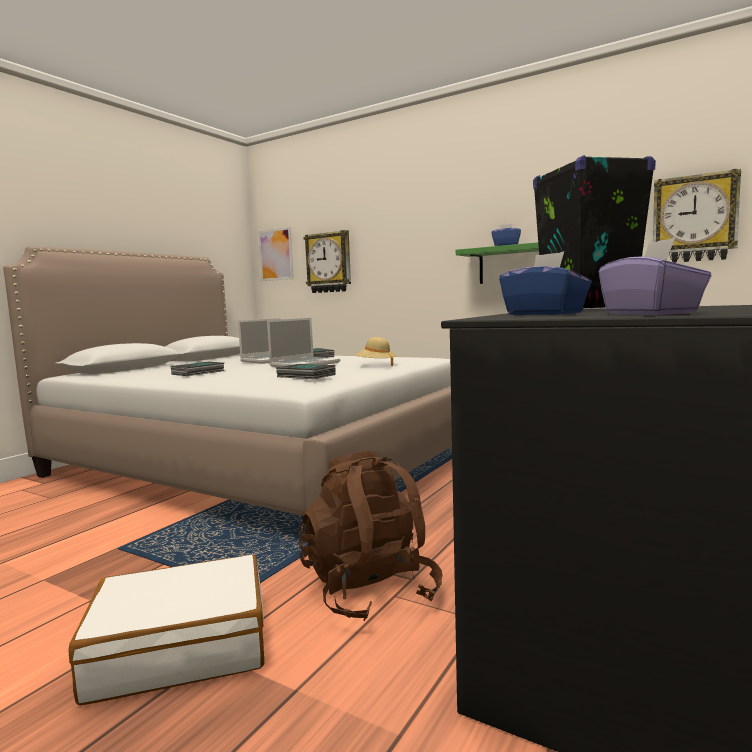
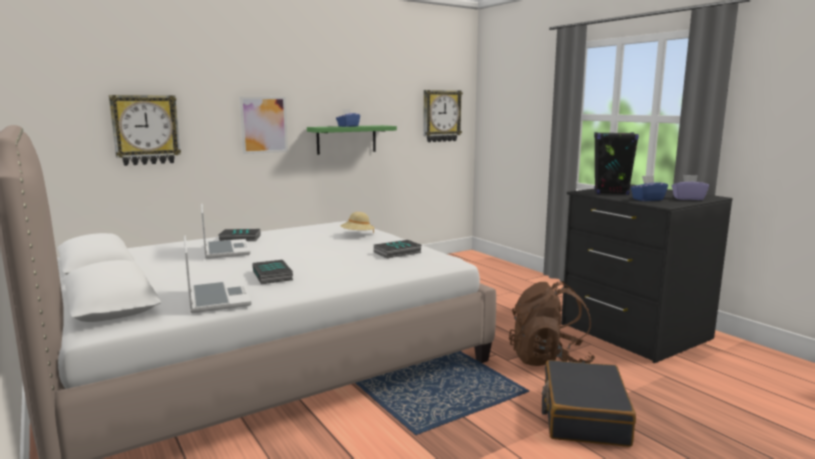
camera: 65 degrees left, 5 degrees up
white suitcase [68,554,264,706] -> black suitcase [542,360,636,447]
picture [258,227,294,281] -> picture moved to [239,96,288,154]
laptop [267,318,340,367] -> laptop moved to [184,235,251,313]

